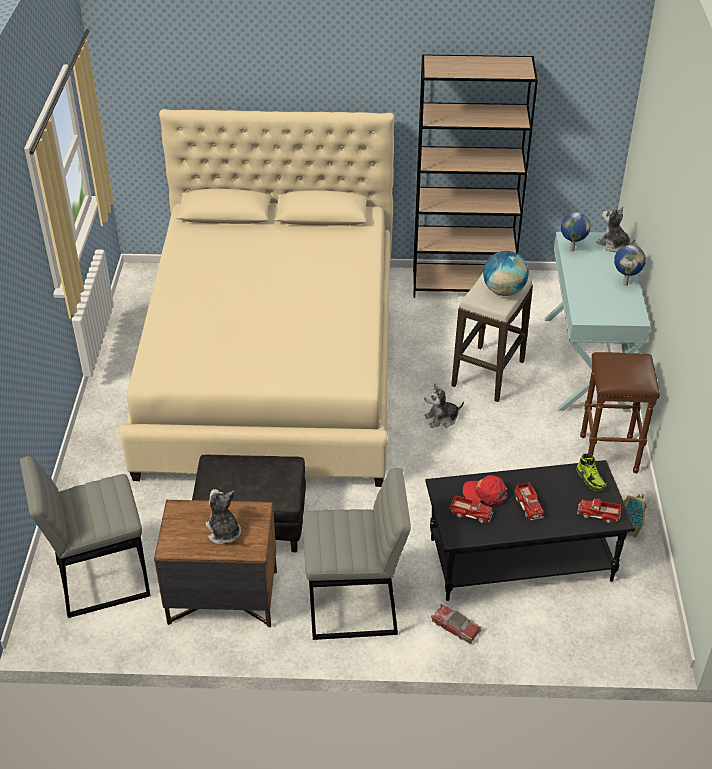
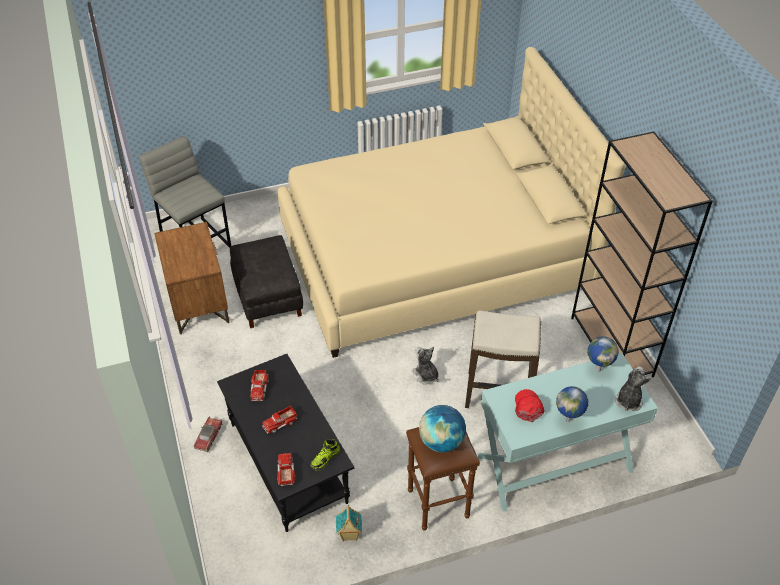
camera: 70 degrees right, 5 degrees up
plush toy [206,489,241,544] -> none
grey chair [303,468,411,640] -> none
red cap [463,475,507,505] -> red cap moved to [515,389,545,422]
globe [483,251,529,296] -> globe moved to [419,405,466,452]

